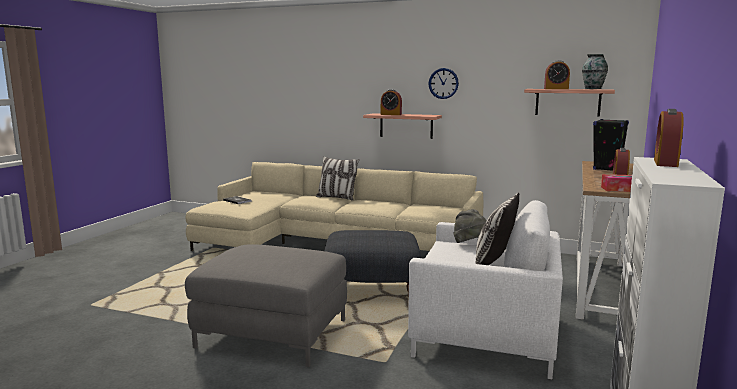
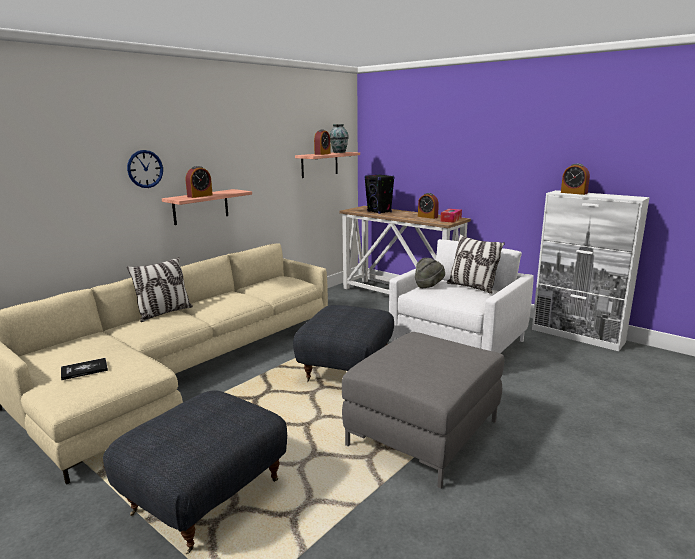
camera: 70 degrees left, 5 degrees up
wall clock [428,68,459,99] -> wall clock moved to [127,150,163,188]
none -> grey ottoman [103,390,287,554]

